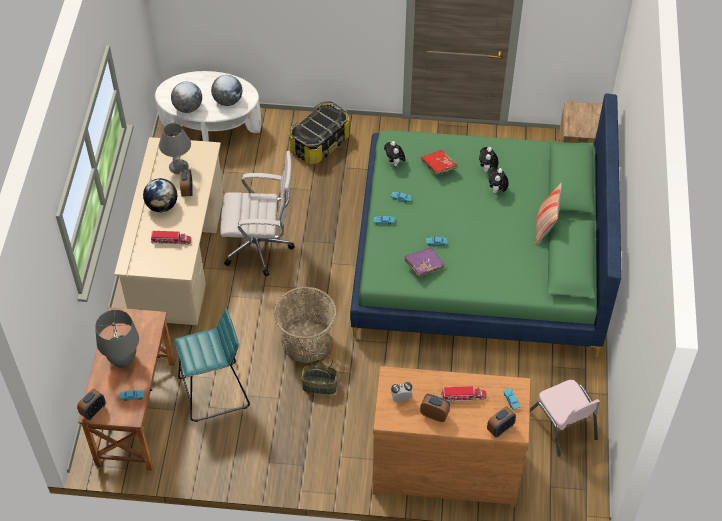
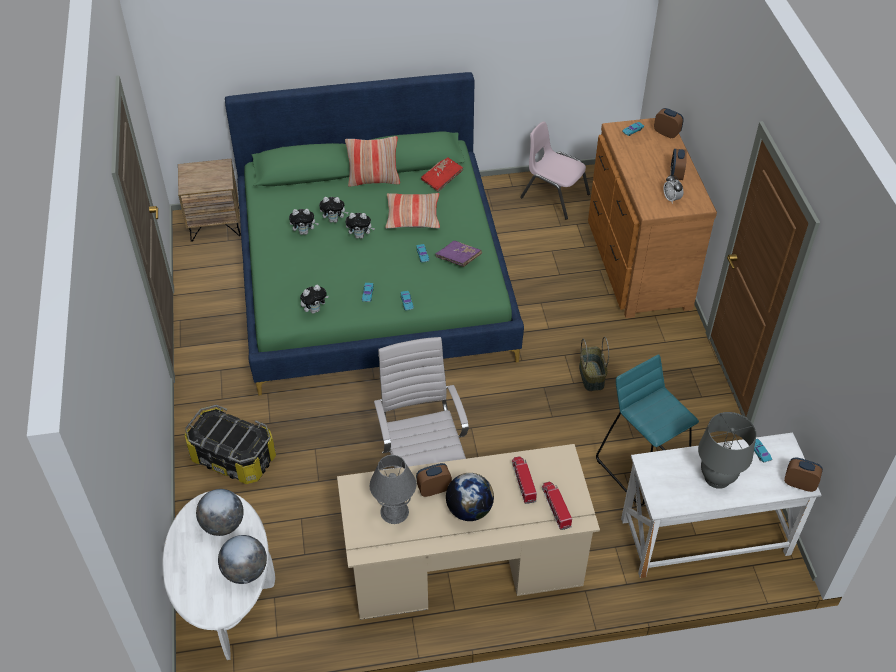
camera: 105 degrees left, 5 degrees down
brown desk [78,307,175,470] -> white desk [621,432,821,578]
basket [274,287,337,363] -> none
red book [421,150,458,175] -> red book moved to [421,157,463,192]
toy truck [441,386,487,401] -> toy truck moved to [542,482,572,530]
pink chair [530,380,600,456] -> pink chair turned 105 degrees counterclockwise [520,122,590,220]
none -> plush toy [346,213,375,239]
none -> pillow [385,193,440,229]

